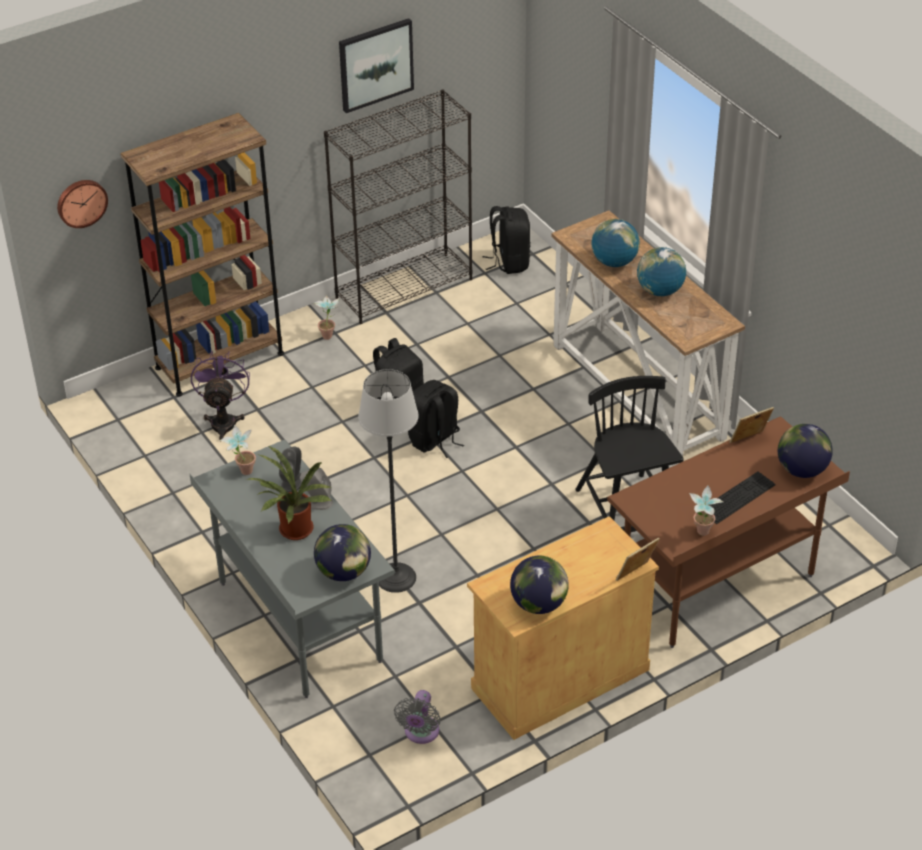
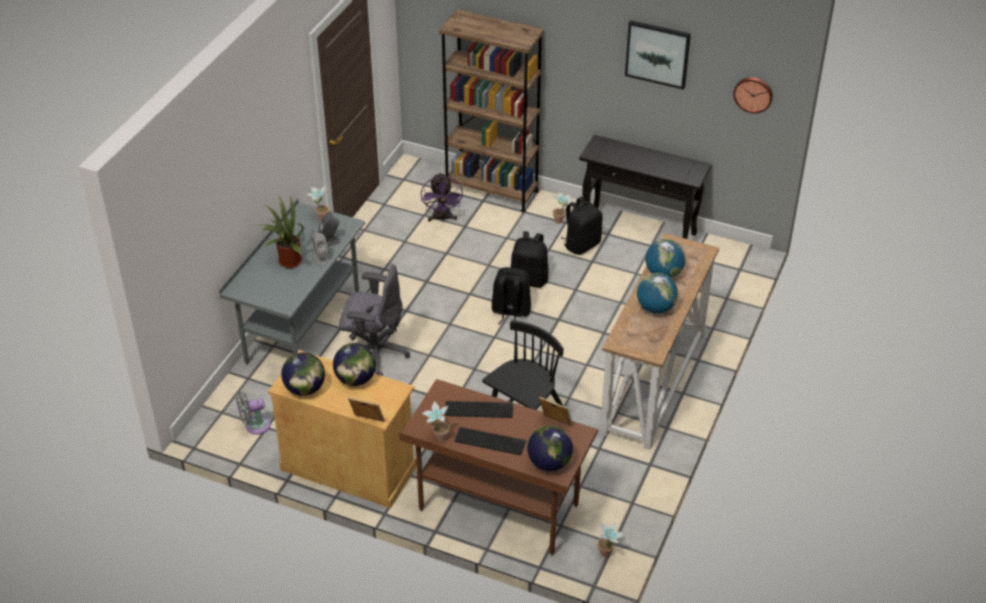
camera: 55 degrees right, 0 degrees up
wall clock [57,180,108,228] -> wall clock moved to [733,77,773,113]
purple fan [191,351,250,442] -> purple fan turned 120 degrees clockwise [421,172,463,222]
globe [314,524,371,581] -> globe moved to [333,343,376,386]
black bookcase [324,90,473,324] -> black console table [579,135,712,239]
floor lamp [358,369,419,593] -> grey office chair [339,264,410,376]
black backpack [483,206,531,274] -> black backpack moved to [561,197,603,255]
none -> keyboard [445,401,513,418]
none -> potted plant [597,523,626,557]

